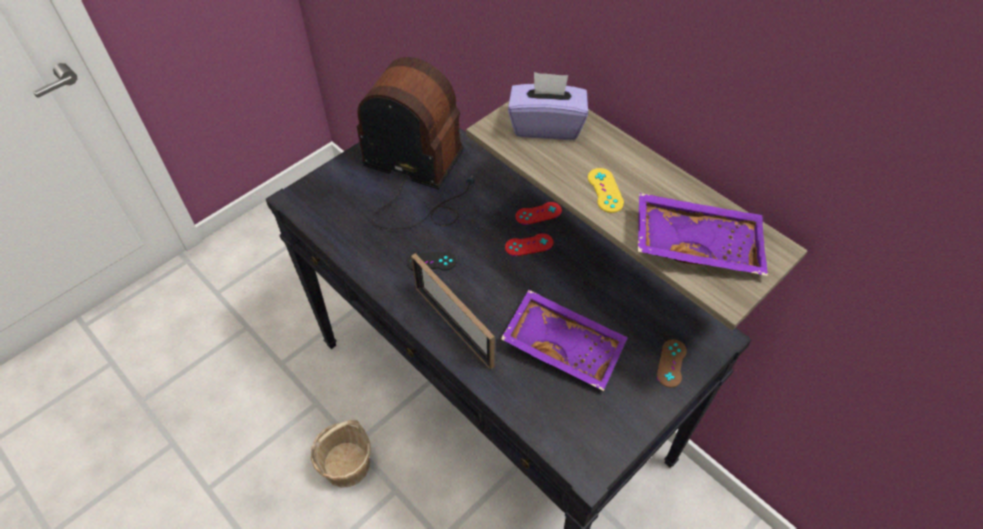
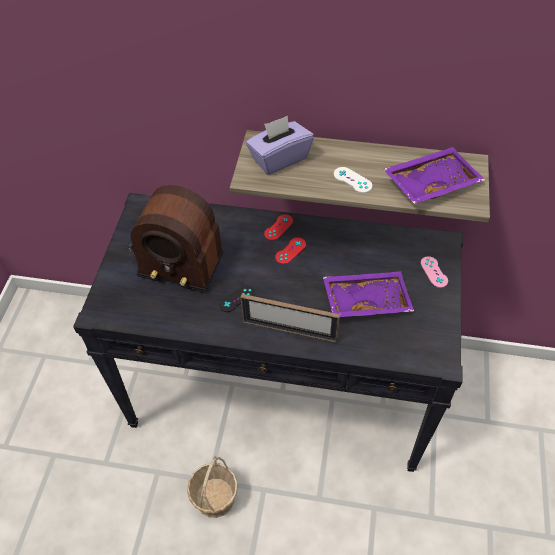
camera: 35 degrees left, 0 degrees up
radio [357,57,475,229] -> radio turned 150 degrees counterclockwise [128,185,223,293]
yellow game controller [588,168,624,213] -> white game controller [334,167,372,193]
brown game controller [657,339,687,388] -> pink game controller [421,256,448,288]

